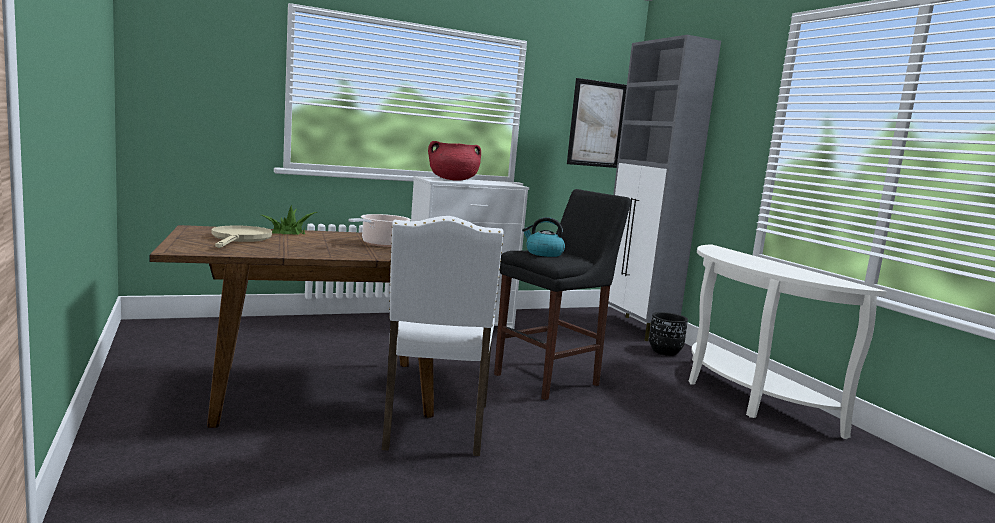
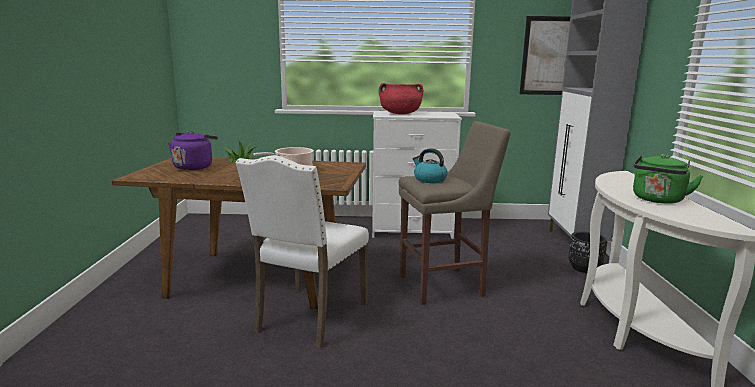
camera: 25 degrees right, 5 degrees up
beige frying pan [212,226,272,248] -> purple kettle [168,131,218,170]
black stool [494,189,631,400] -> beige stool [399,121,511,305]
none -> green kettle [633,154,703,204]

